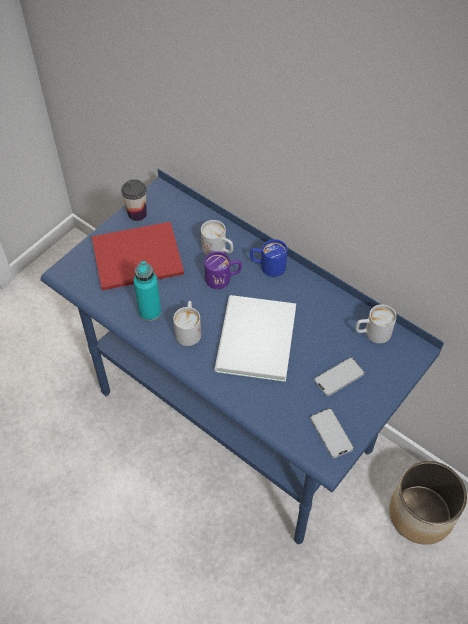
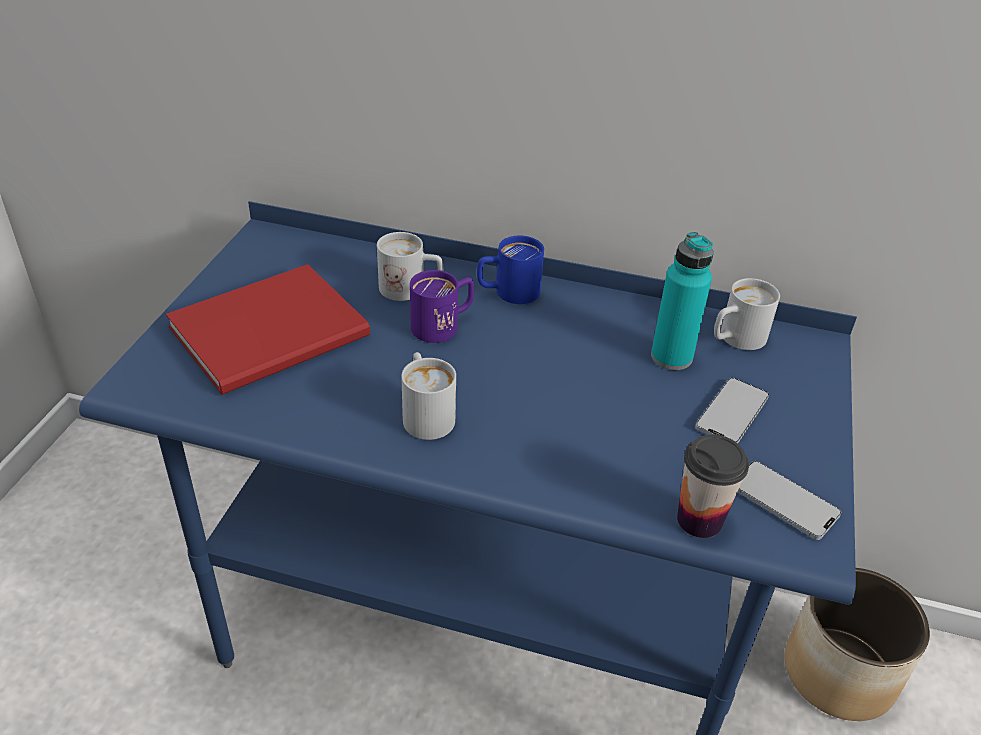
camera: 25 degrees left, 15 degrees down
cup [121,179,147,221] -> cup moved to [677,435,749,538]
turquoise bottle [134,261,161,321] -> turquoise bottle moved to [651,232,714,370]
white book [215,295,296,382] -> none

